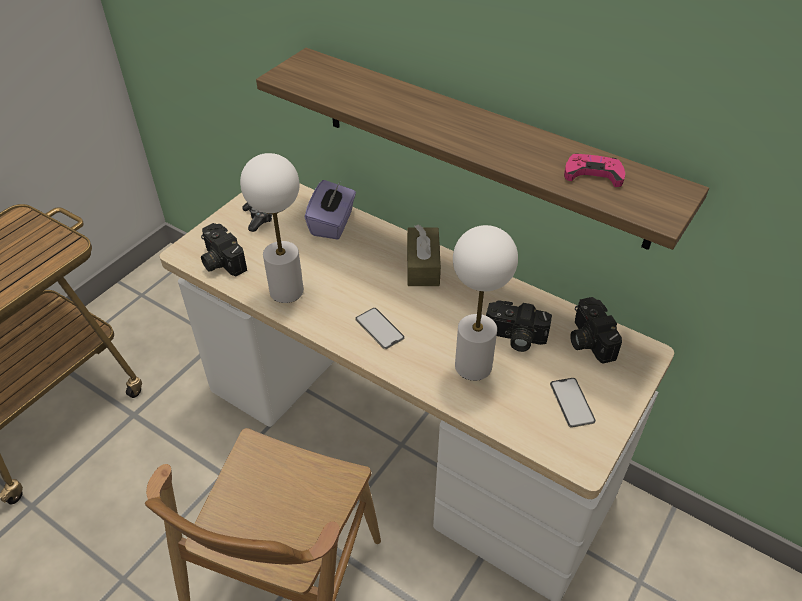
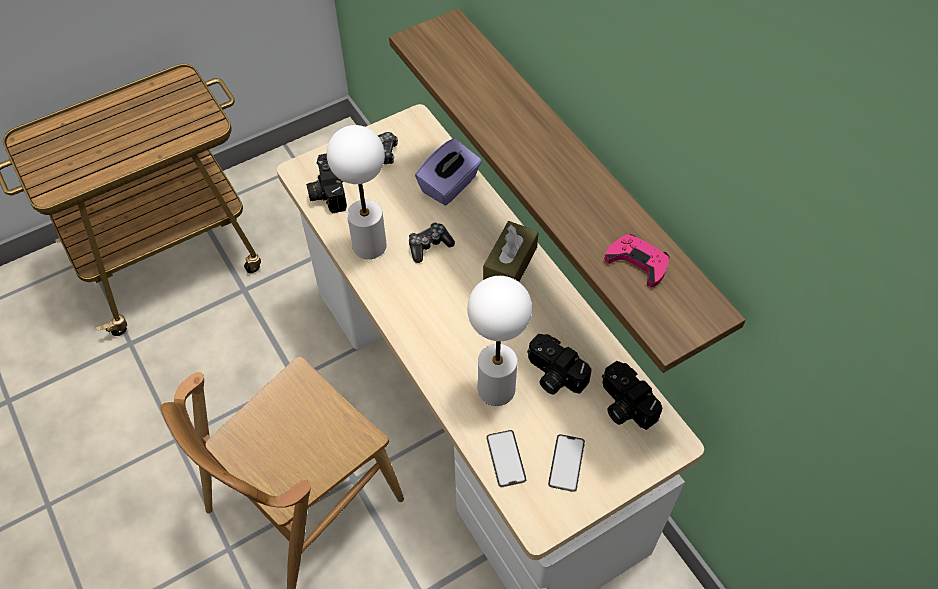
camera: 25 degrees right, 10 degrees up
phone [355,308,405,349] -> phone moved to [486,430,527,487]
camera [570,297,622,364] -> camera turned 45 degrees counterclockwise [602,361,662,430]
none -> game controller [409,222,455,263]

